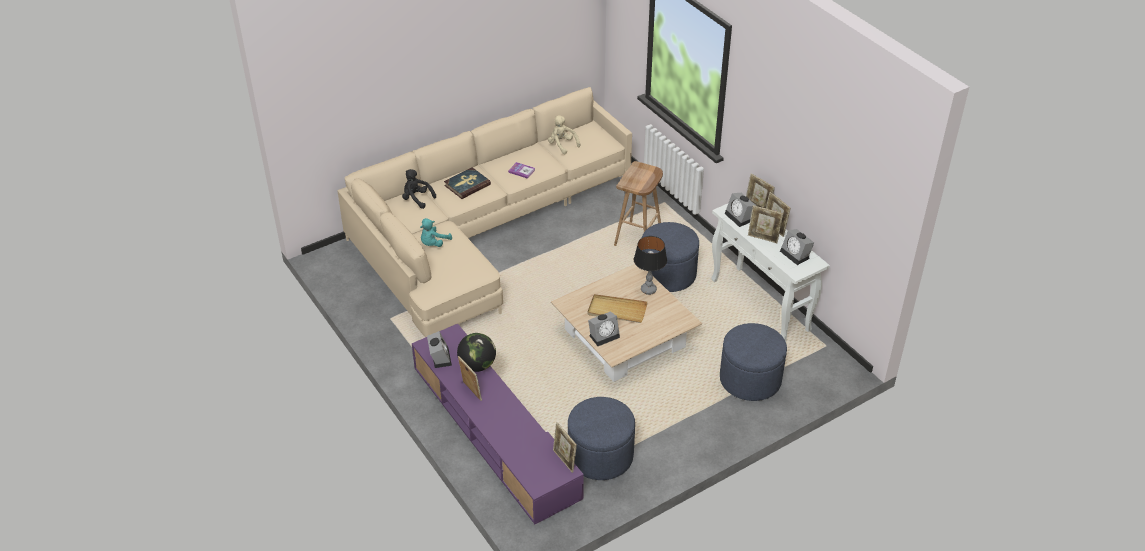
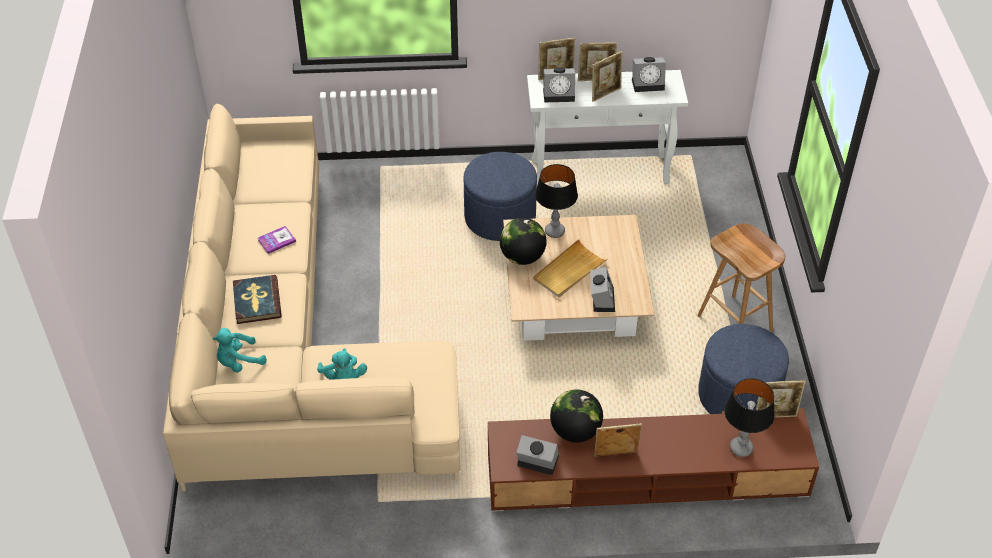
camera: 60 degrees left, 5 degrees up
black plush toy [402,169,436,209] -> turquoise plush toy [213,328,267,373]
purple tv stand [412,324,584,525] -> brown tv stand [488,408,819,512]
beige plush toy [548,115,580,154] -> none
brown stool [614,161,663,246] -> brown stool moved to [697,224,785,332]
blue ottoman [720,323,787,401] -> none
none -> globe [500,218,547,265]
none -> table lamp [724,378,775,457]

